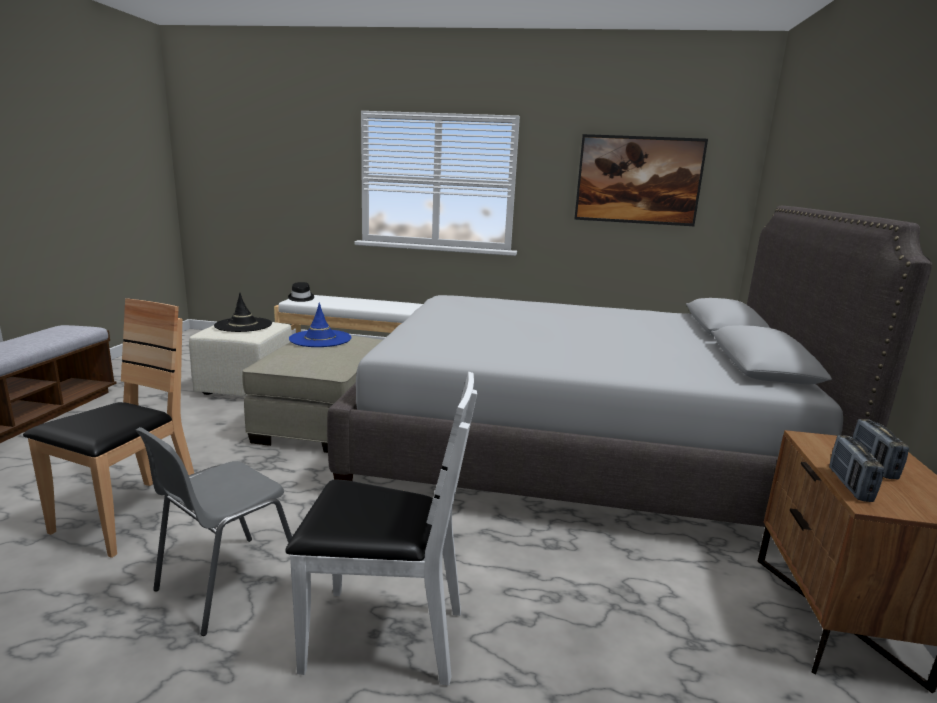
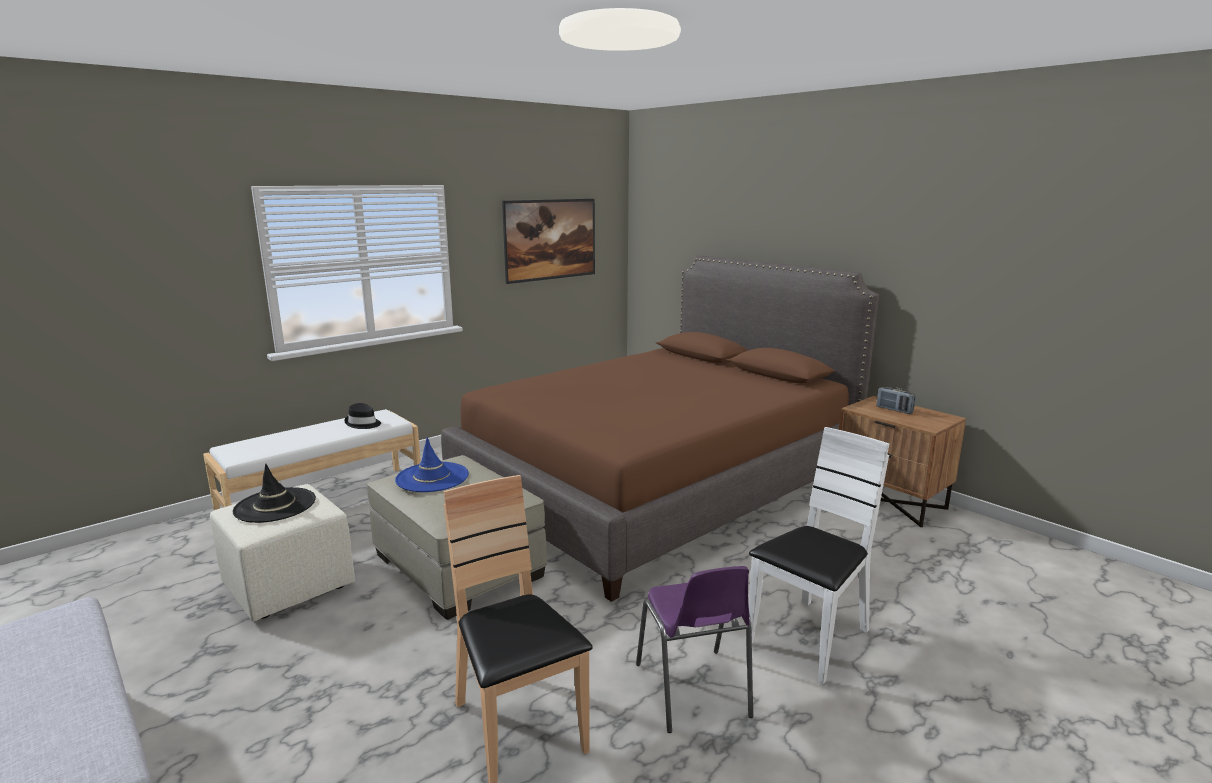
camera: 50 degrees left, 0 degrees up
grey chair [136,427,292,636] -> purple chair [636,566,753,733]
black hat [288,282,314,302] -> black hat moved to [345,403,381,429]
grey bed [327,206,932,527] -> brown bed [441,255,879,602]
radio [829,435,884,502] -> none

